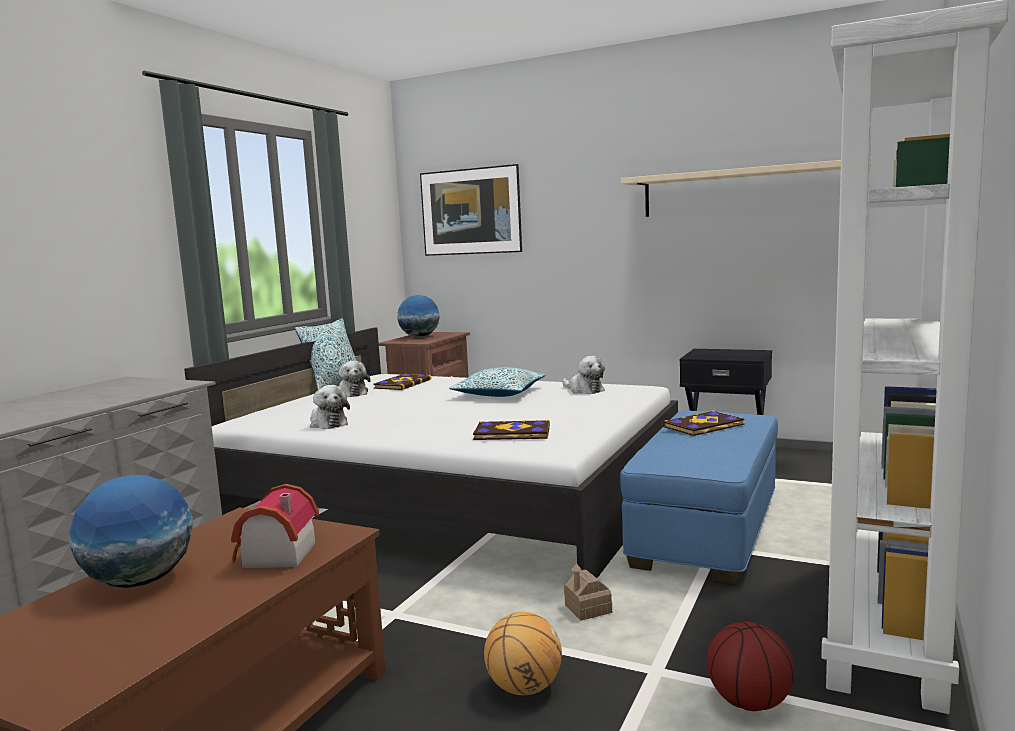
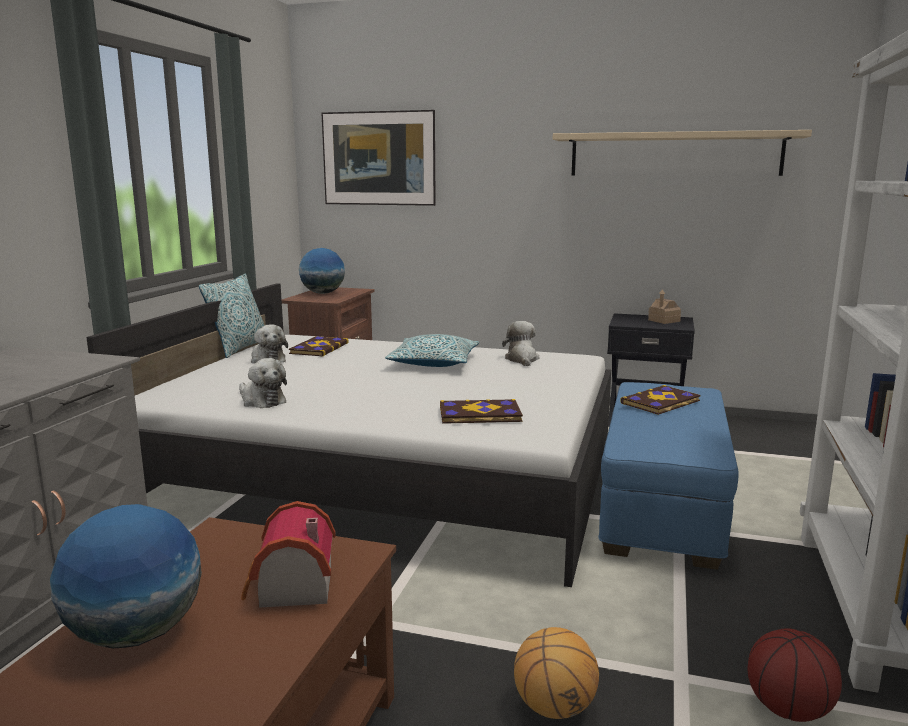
camera: 10 degrees left, 5 degrees up
plush toy [562,356,605,394] -> plush toy turned 135 degrees counterclockwise [502,321,540,366]
toy house [564,563,612,621] -> toy house moved to [648,289,681,324]

